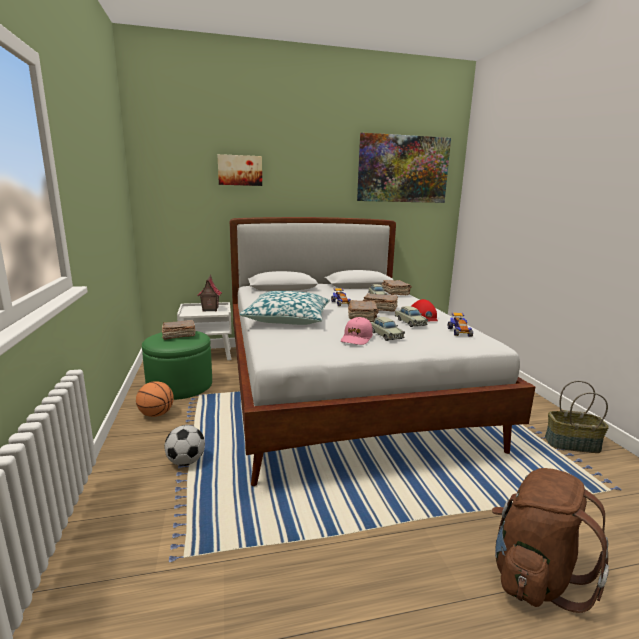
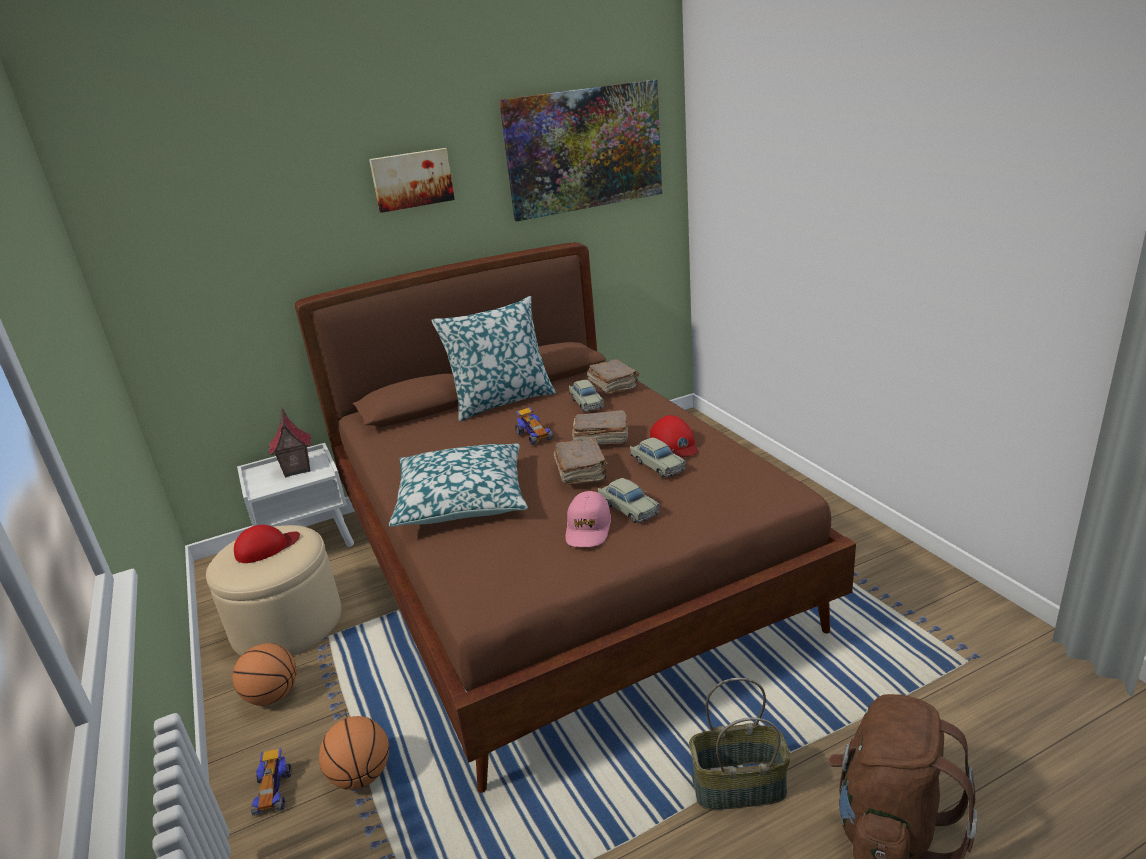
camera: 10 degrees left, 10 degrees up
green ottoman [142,331,212,400] -> beige ottoman [206,525,341,656]
brown book [162,320,196,340] -> red cap [234,525,300,563]
football [164,425,205,466] -> basketball [319,716,389,790]
picture [217,154,262,186] -> picture moved to [369,148,455,213]
white bed [230,217,535,486] -> brown bed [295,242,856,793]
toy car [448,312,473,337] -> toy car moved to [251,748,292,816]
basket [545,381,609,453] -> basket moved to [689,678,791,810]
none -> pillow [431,296,556,421]

